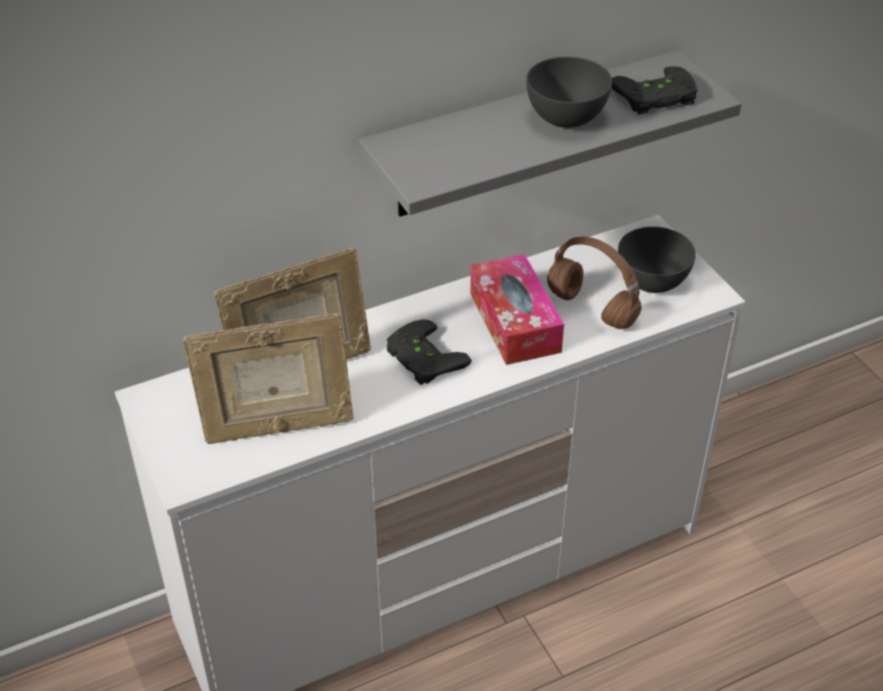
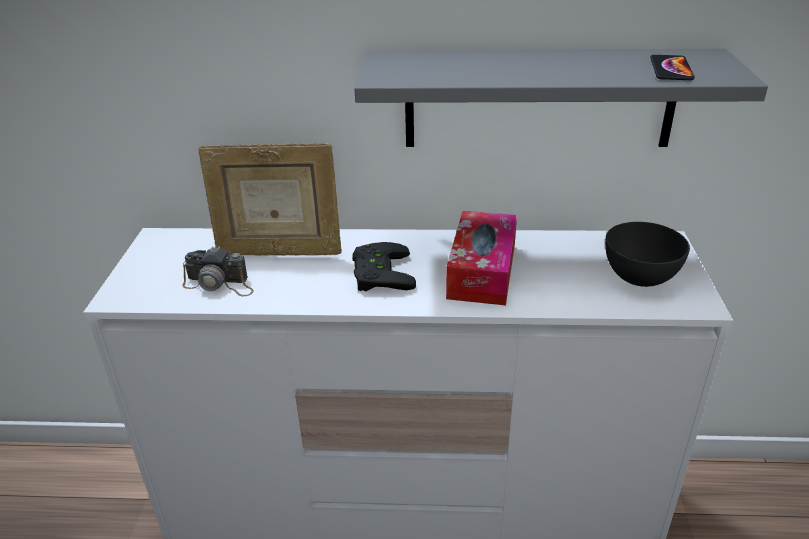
camera: 30 degrees right, 10 degrees down
picture frame [183,313,354,444] -> camera [183,246,254,296]
grey bowl [526,57,612,128] -> none
brown headphones [547,237,642,329] -> none
black game controller [612,66,697,115] -> phone [650,55,695,80]

